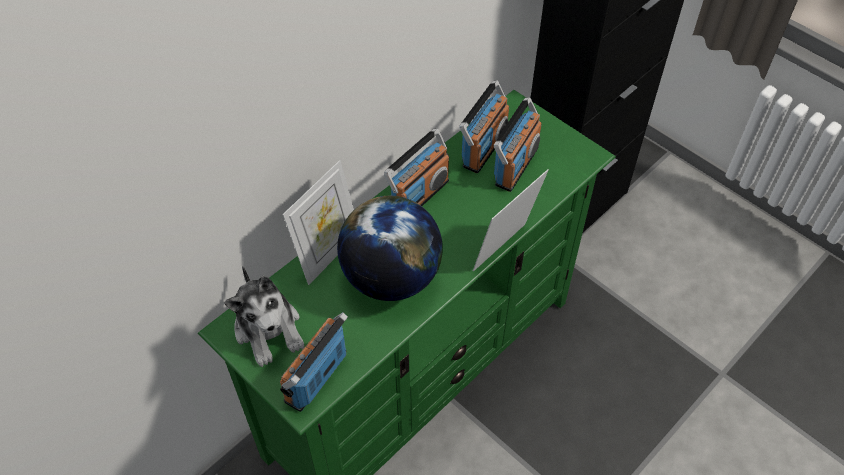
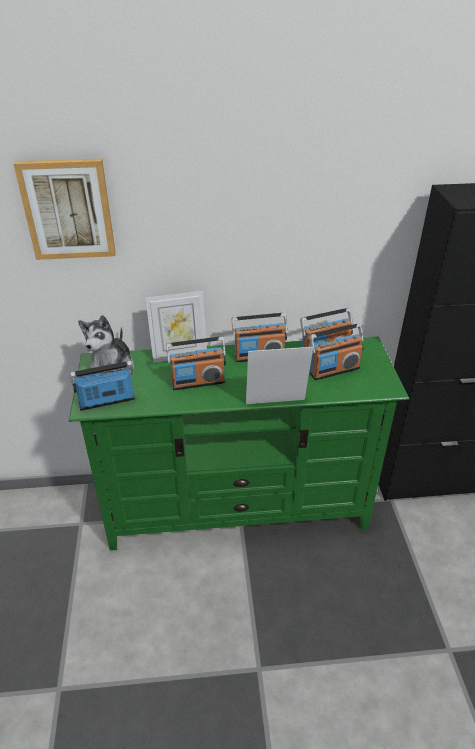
camera: 40 degrees right, 15 degrees down
globe [337,196,443,301] -> radio [166,336,226,390]
none -> picture [14,159,116,260]

